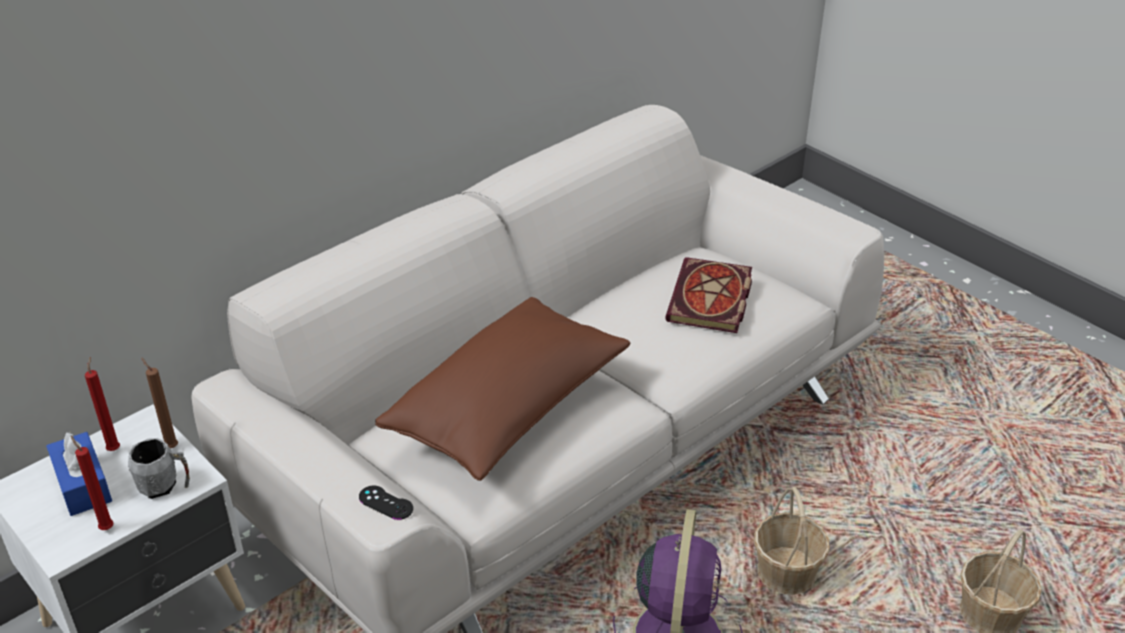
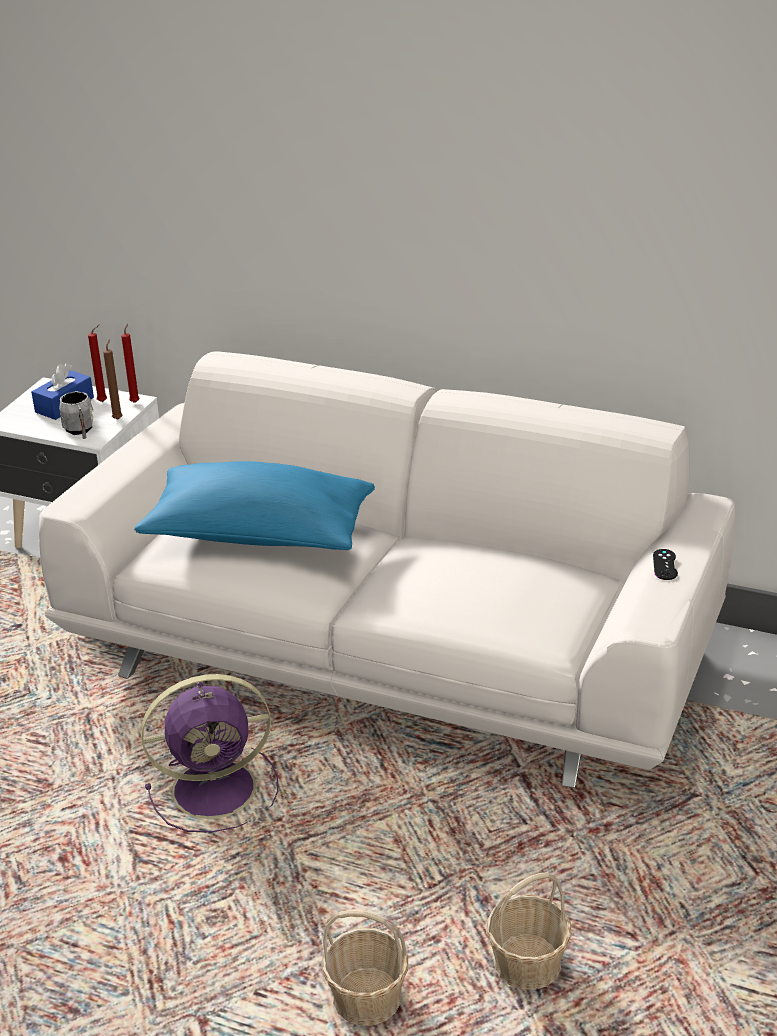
camera: 65 degrees right, 5 degrees down
red candle [71,436,114,530] -> red candle moved to [121,324,140,403]
black game controller [359,485,413,520] -> black game controller moved to [653,549,678,580]
brown pillow [375,297,631,481] -> blue pillow [134,461,375,550]
book [665,257,752,333] -> none
basket [754,487,830,595] -> basket moved to [487,872,572,990]

